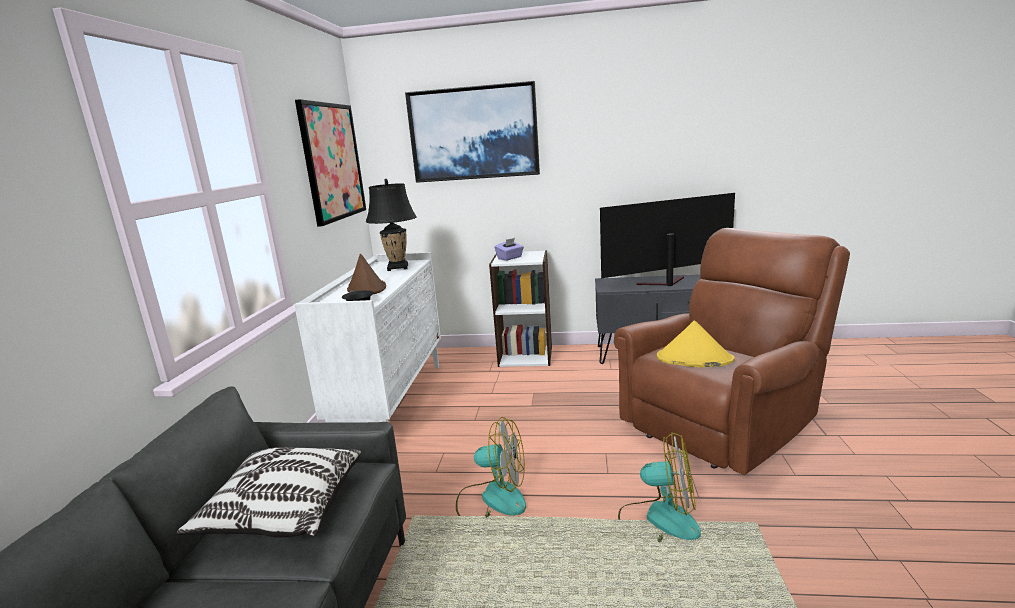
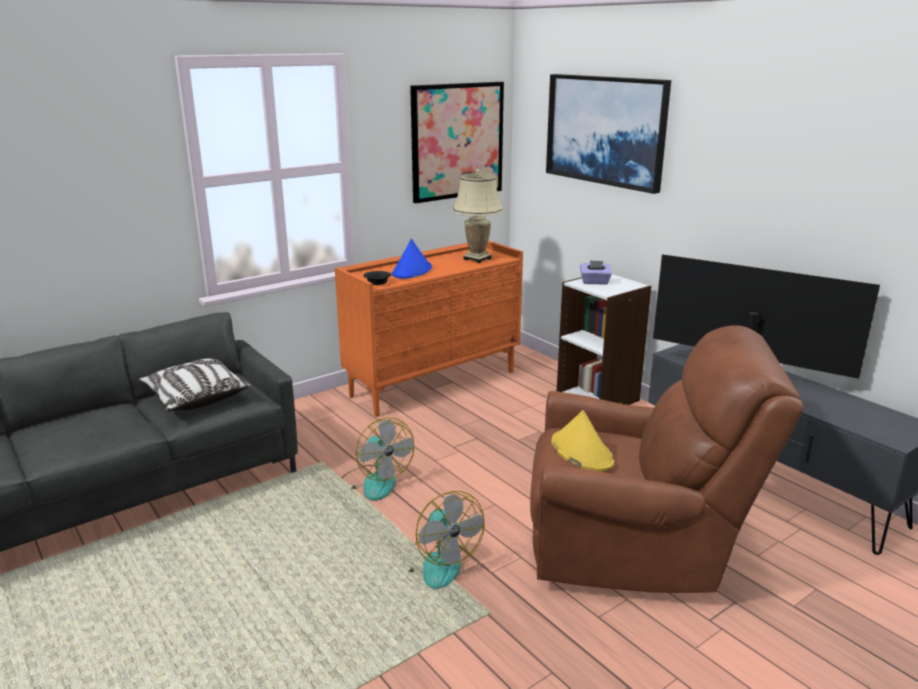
camera: 45 degrees right, 5 degrees up
white cabinet [294,252,441,423] -> orange cabinet [335,240,523,417]
brown hat [347,254,386,294] -> blue hat [391,239,432,279]
black table lamp [366,179,417,271] -> beige table lamp [453,169,503,263]

